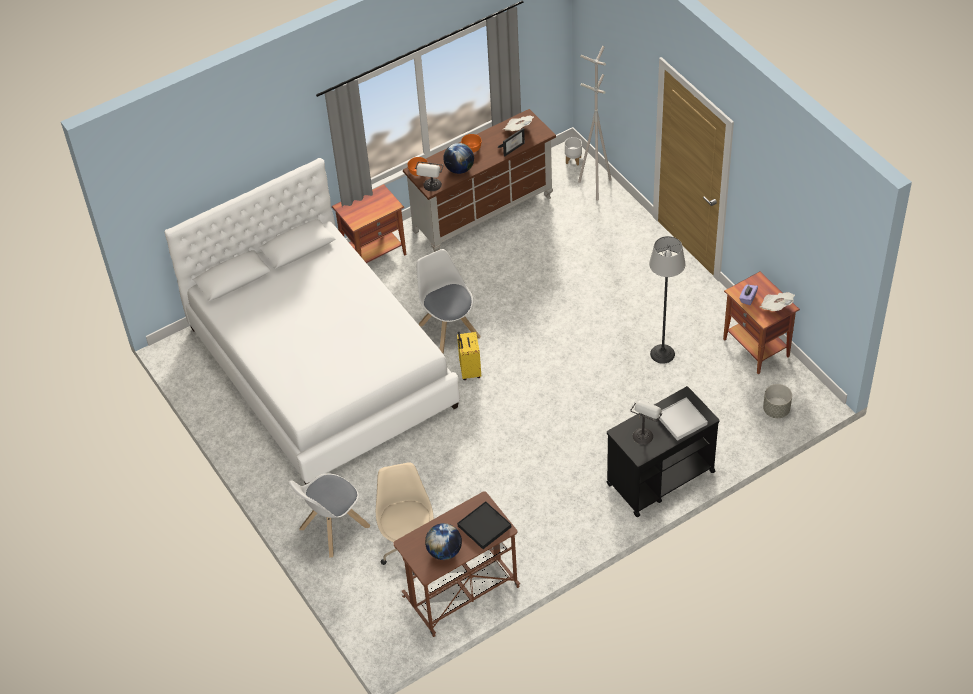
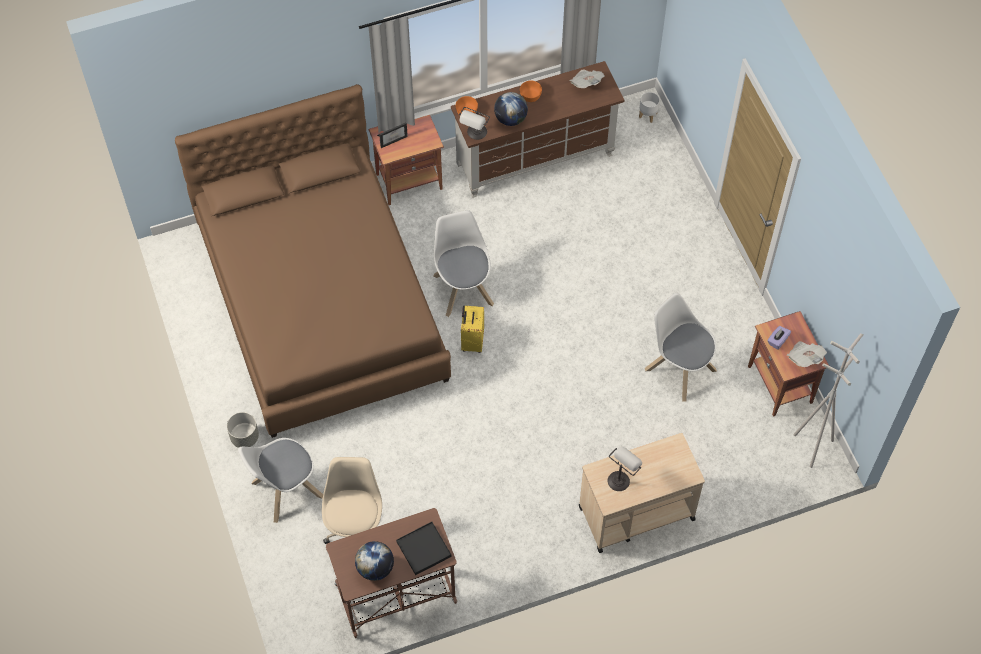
camera: 10 degrees right, 10 degrees up
white bed [165,158,460,485] -> brown bed [175,84,451,438]
picture frame [498,128,525,156] -> picture frame moved to [377,122,408,148]
grey clothes rack [578,46,612,201] -> grey clothes rack moved to [793,333,863,468]
black cart [607,386,719,517] -> beige cart [579,433,705,553]
floor lamp [649,236,686,364] -> chair [645,293,717,402]
white tray [658,397,708,441] -> none
grey planter [763,384,792,418] -> grey planter moved to [227,412,259,448]

